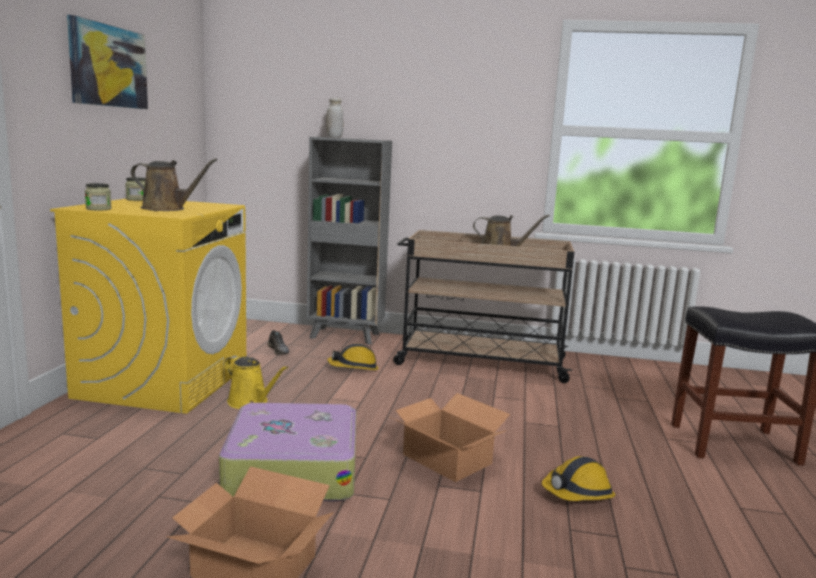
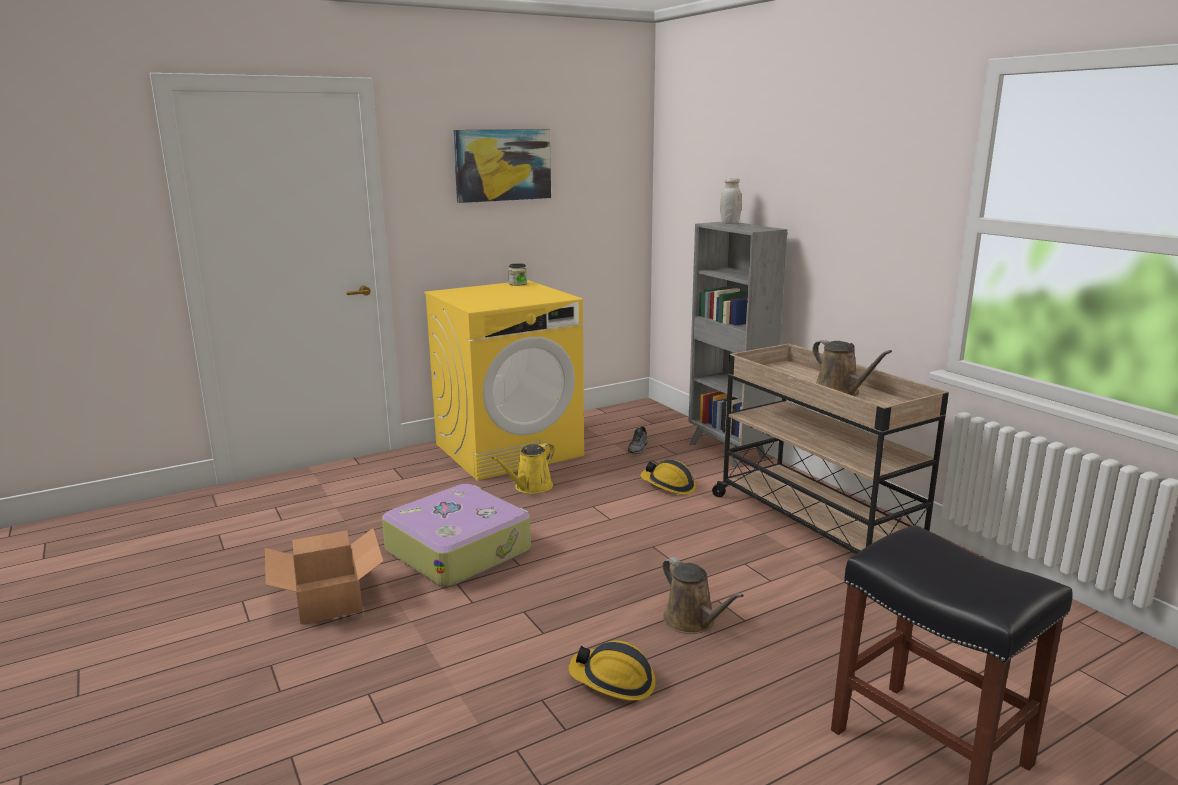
camera: 50 degrees right, 5 degrees up
jar [85,183,112,210] -> none
brown watering can [130,158,218,211] -> brown watering can moved to [663,557,744,634]
yellow watering can [225,356,288,409] -> yellow watering can turned 45 degrees clockwise [492,443,554,494]
cardboard box [390,393,510,482] -> none

